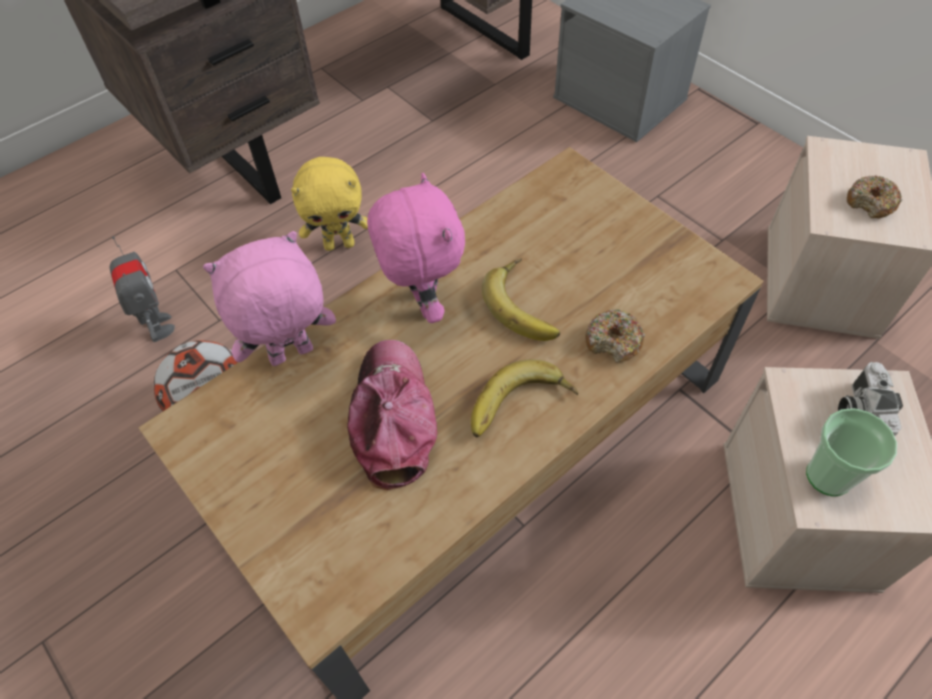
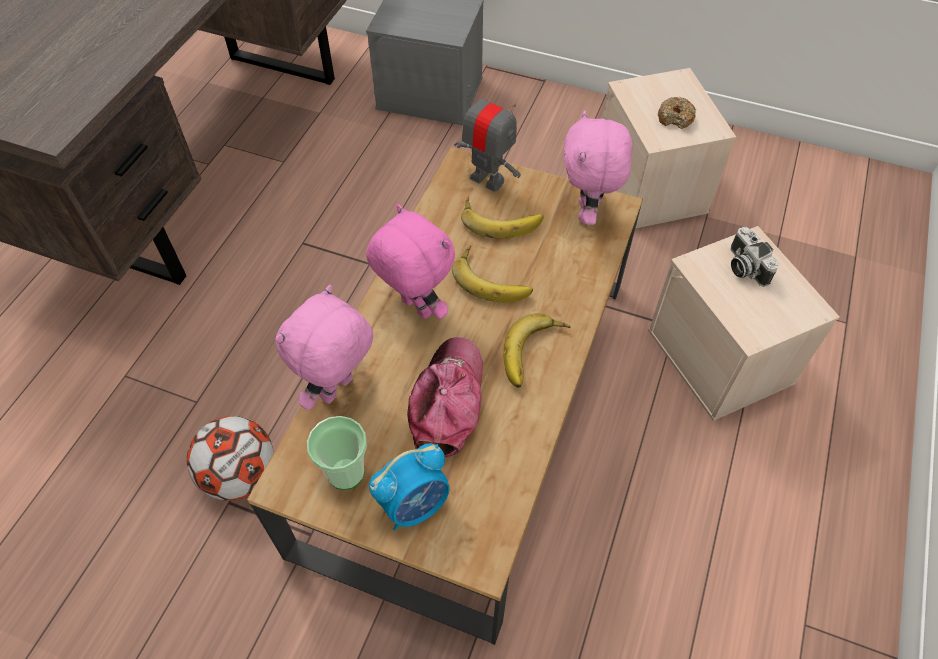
camera: 30 degrees left, 0 degrees up
toy robot [109,236,175,342] -> toy robot moved to [454,85,521,192]
yellow plush toy [291,157,368,251] -> none
cap [347,340,437,490] -> cap turned 45 degrees clockwise [407,337,483,458]
donut [585,309,645,363] -> none
cup [806,408,897,496] -> cup moved to [307,416,367,490]
none -> alarm clock [369,443,450,531]
none -> banana [461,196,543,238]
none -> pink plush toy [564,110,632,225]

